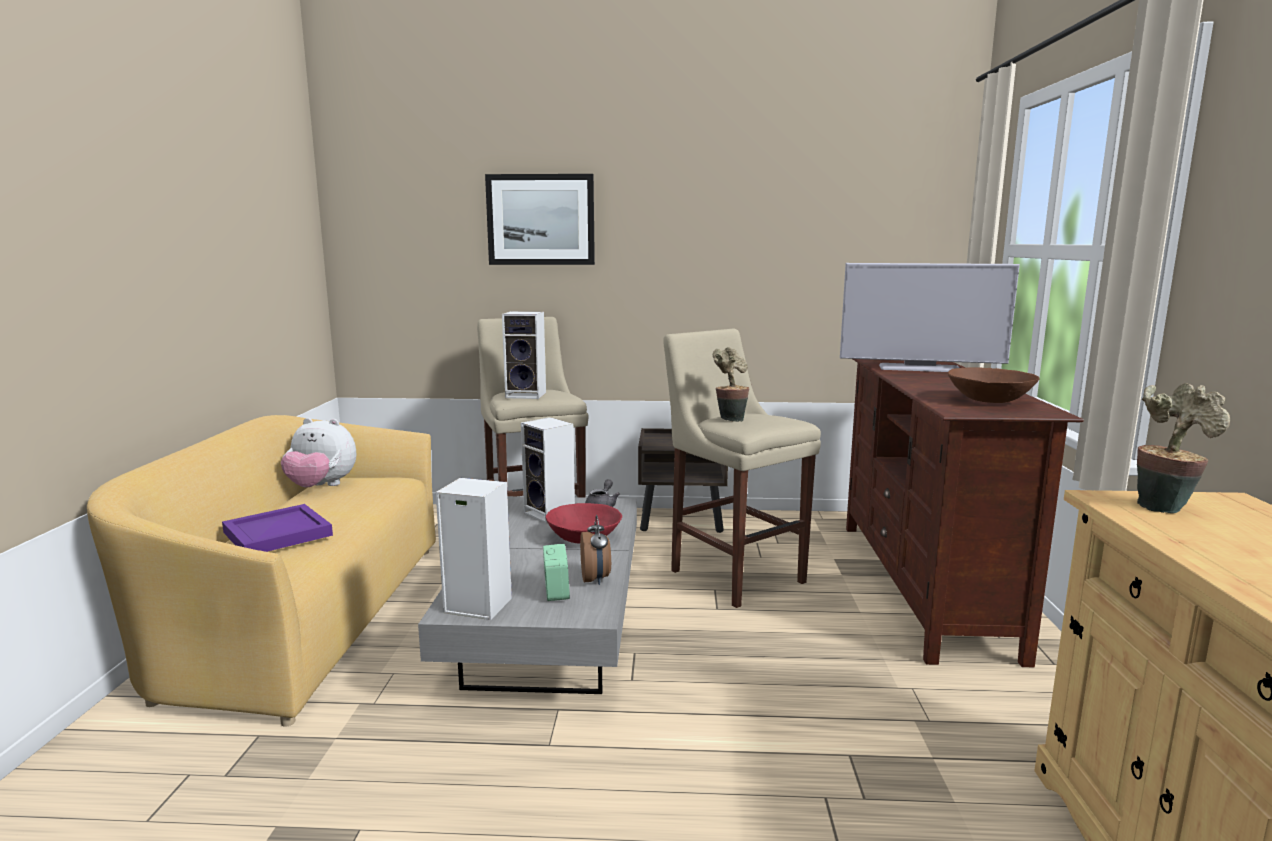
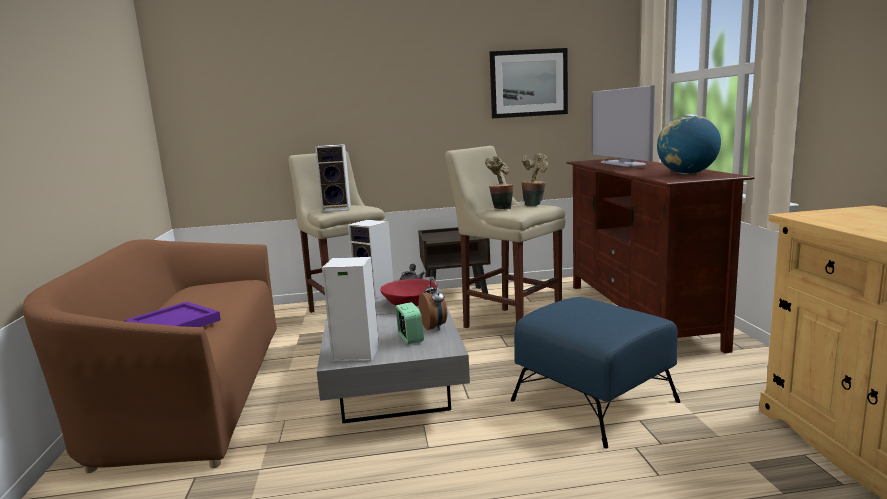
camera: 10 degrees left, 0 degrees up
yellow sofa [87,415,436,727] -> brown sofa [23,239,277,473]
plush toy [281,418,356,488] -> none
picture [485,174,595,265] -> picture moved to [490,48,568,118]
television [840,263,1020,372] -> television turned 75 degrees clockwise [591,85,655,167]
brown bowl [948,367,1040,403] -> globe [657,114,721,174]
potted plant [1137,383,1230,513] -> potted plant moved to [521,153,548,206]
none -> blue ottoman [511,297,680,448]

